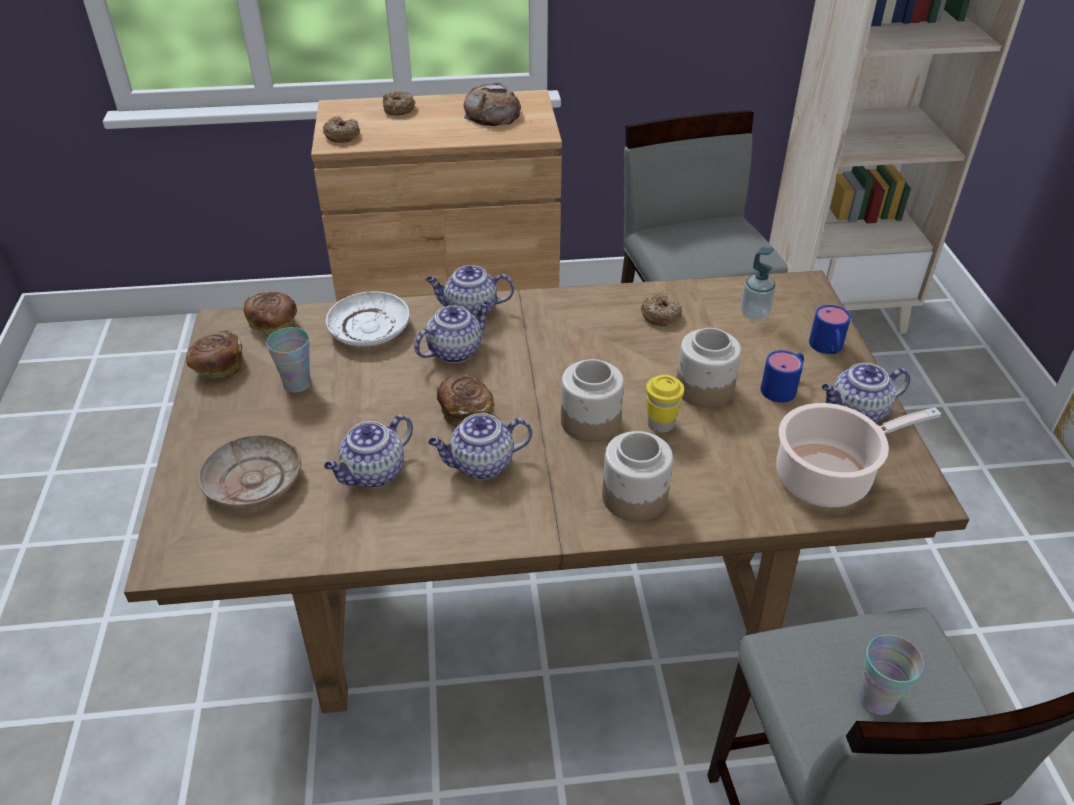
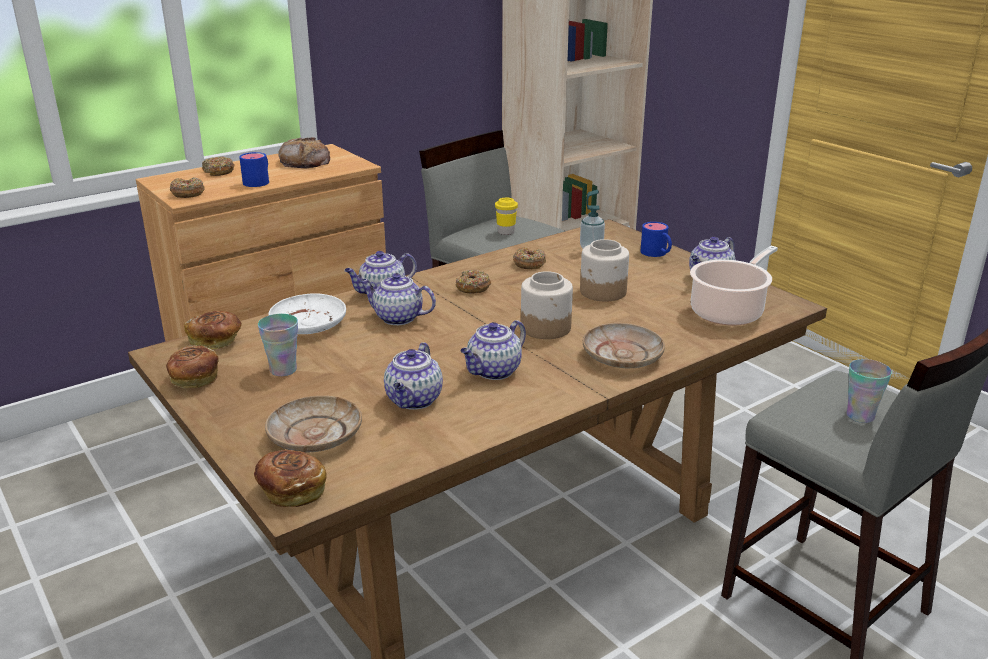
camera: 30 degrees left, 15 degrees down
teapot [414,301,490,363] -> teapot turned 90 degrees counterclockwise [360,273,436,325]
bread [437,374,495,427] -> bread moved to [254,450,327,507]
jar [602,431,673,522] -> beige plate [583,323,665,368]
yellow cup [646,375,684,433] -> yellow cup moved to [495,198,518,235]
blue mug [761,350,804,403] -> blue mug moved to [239,152,269,187]
none -> donut [456,270,491,293]

